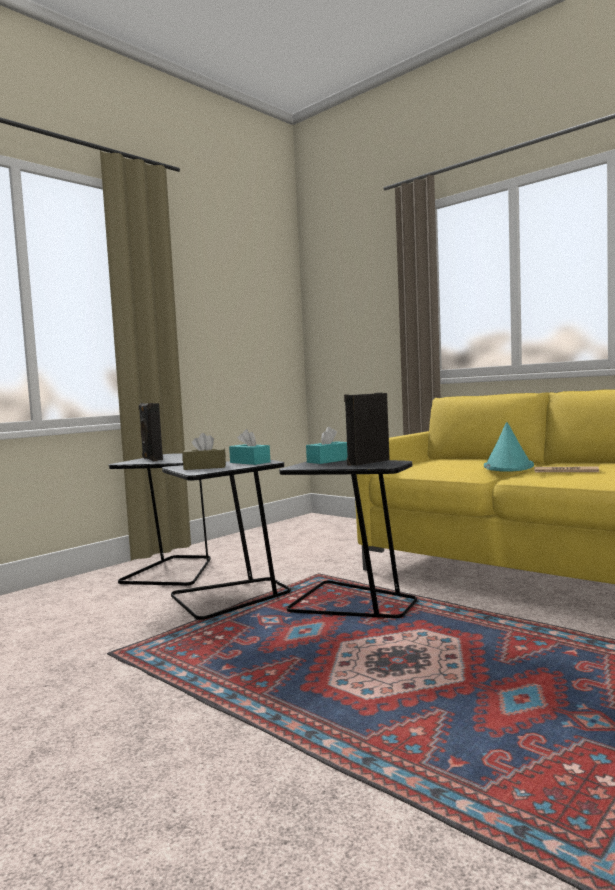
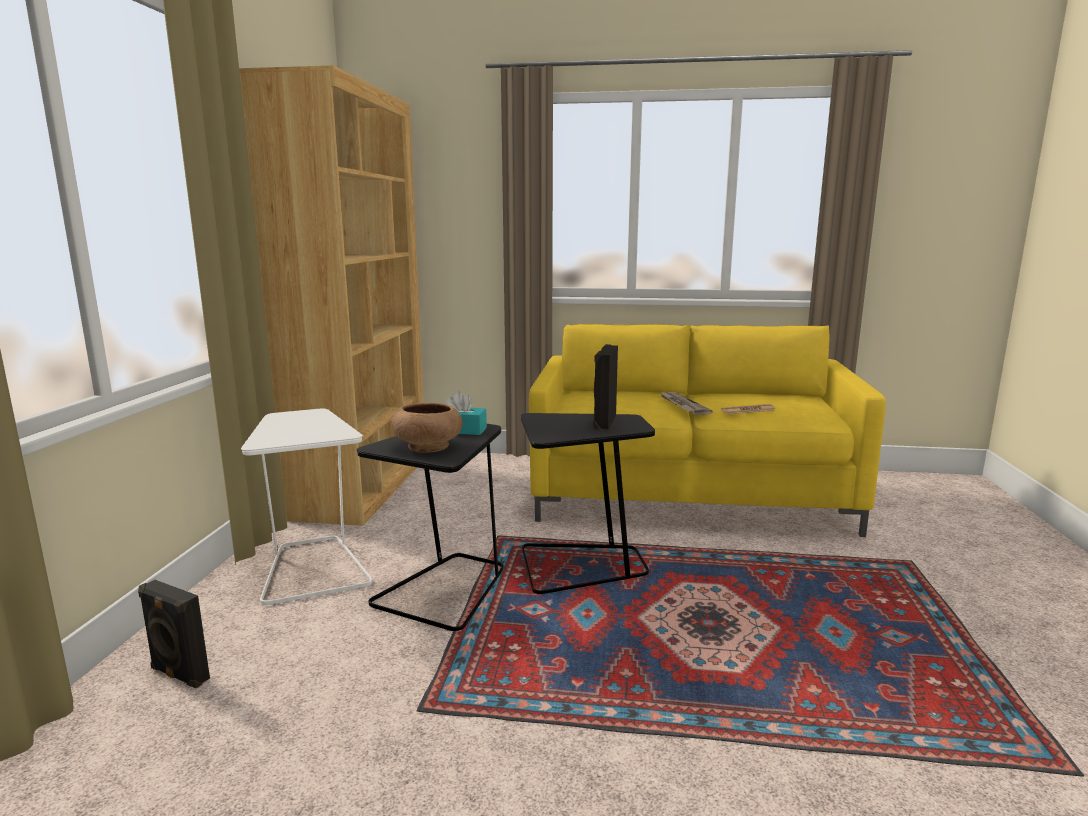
camera: 35 degrees left, 10 degrees up
black side table [109,453,211,586] -> white side table [241,409,372,605]
black speaker [139,403,163,461] -> black speaker moved to [138,580,210,688]
brown tissue box [182,433,226,470] -> brown bowl [391,403,463,453]
turquoise tissue box [306,427,348,464] -> none
turquoise hat [484,422,534,471] -> newspaper [661,392,713,415]
none -> brown bookcase [239,65,423,526]

